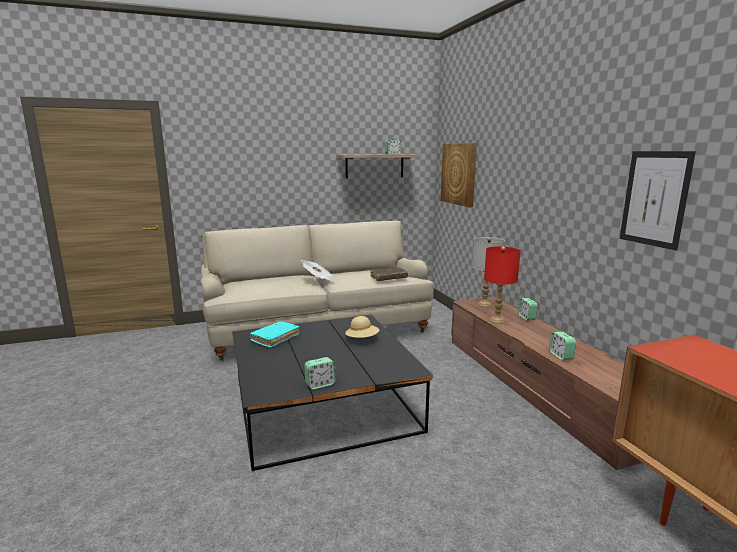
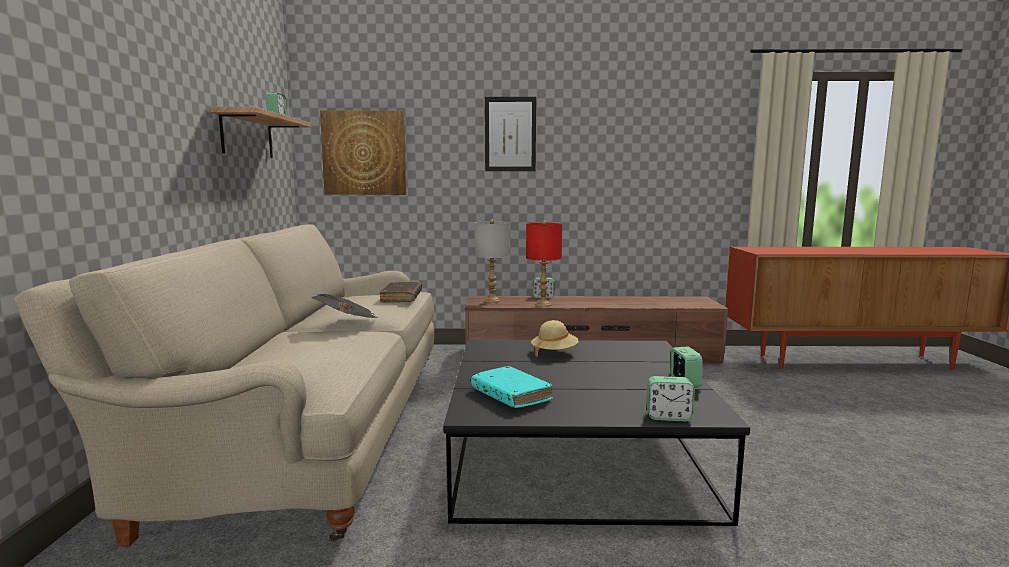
camera: 70 degrees left, 5 degrees down
alarm clock [549,332,576,360] -> alarm clock moved to [646,376,695,422]
picture [620,151,696,250] -> picture moved to [485,97,536,171]

